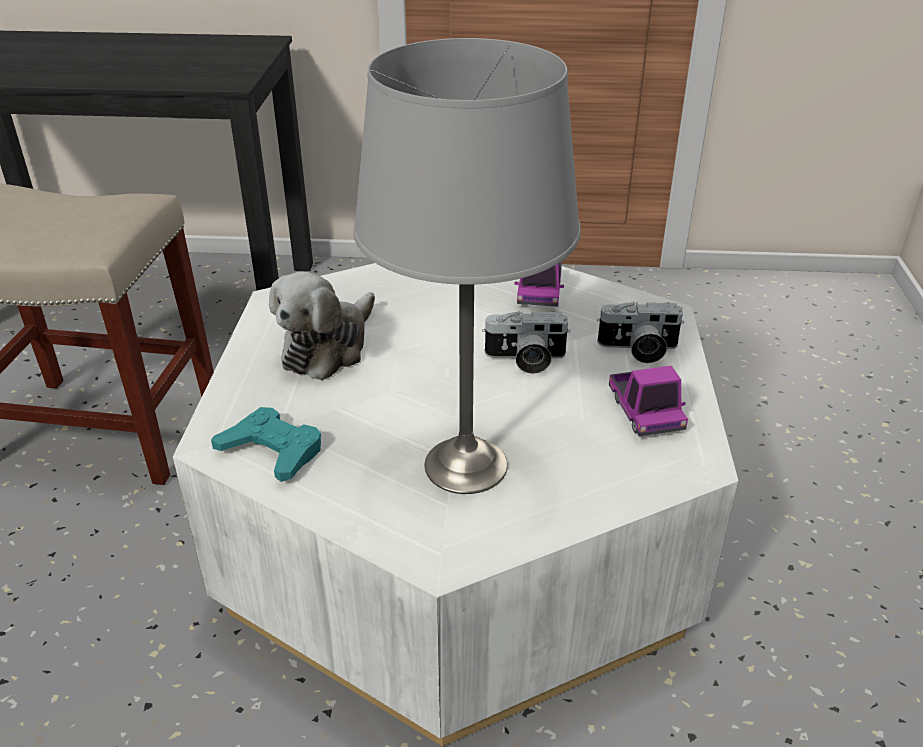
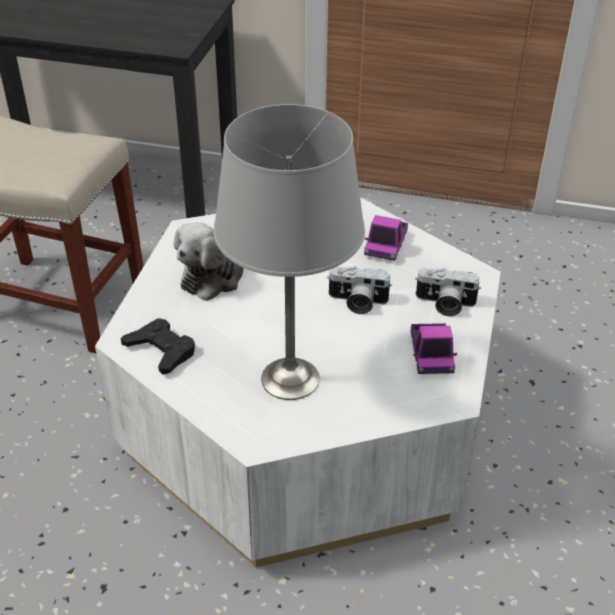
camera: 10 degrees right, 5 degrees up
turquoise game controller [211,407,321,482] -> black game controller [121,318,195,374]

